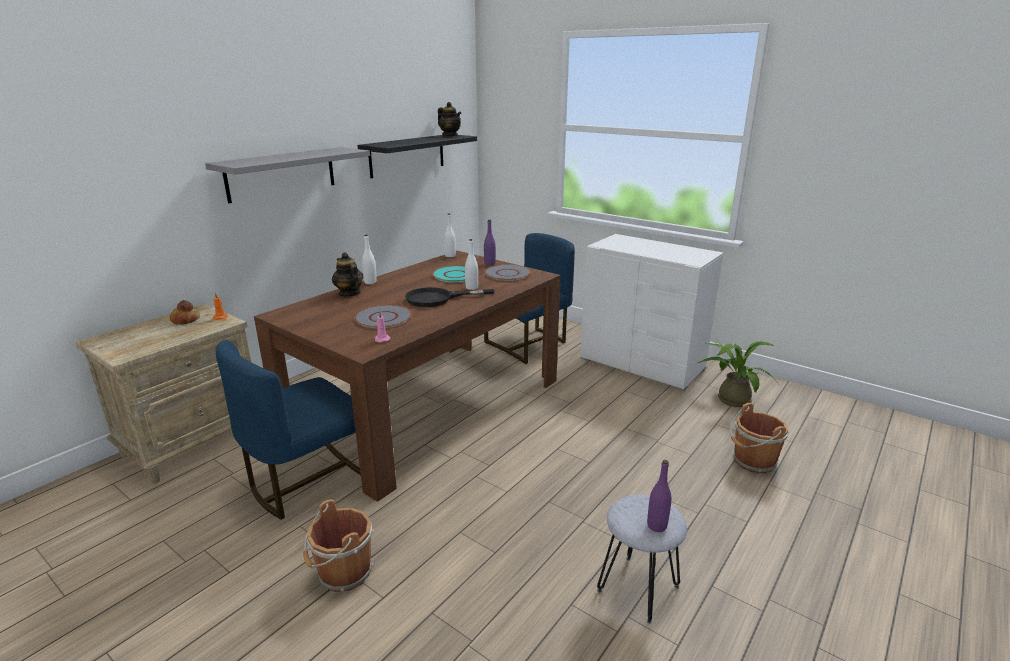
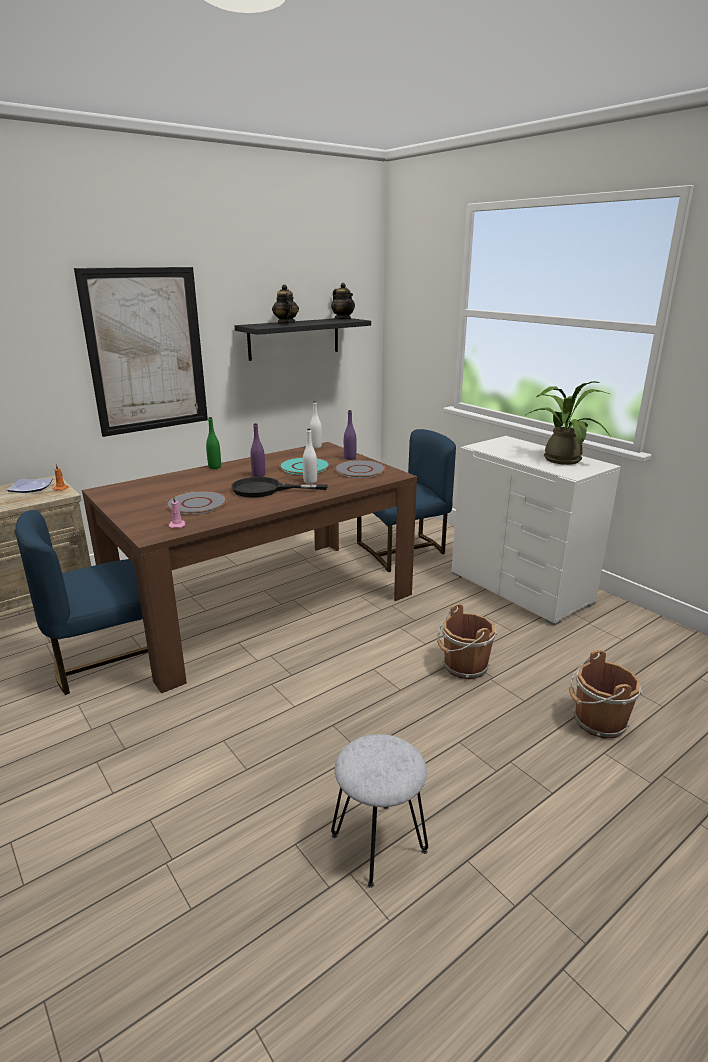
camera: 15 degrees right, 0 degrees up
bread [170,300,200,325] -> plate [7,478,53,493]
grey shelf [205,147,370,203] -> picture [74,267,208,437]
brown bucket [303,499,374,592] -> brown bucket moved to [437,603,497,679]
teapot [332,252,363,297] -> teapot moved to [272,284,299,324]
white bottle [362,235,377,284] -> green bottle [206,417,221,469]
purple bottle [647,460,671,532] -> purple bottle moved to [250,423,265,477]
potted plant [697,341,778,407] -> potted plant moved to [526,381,611,465]

